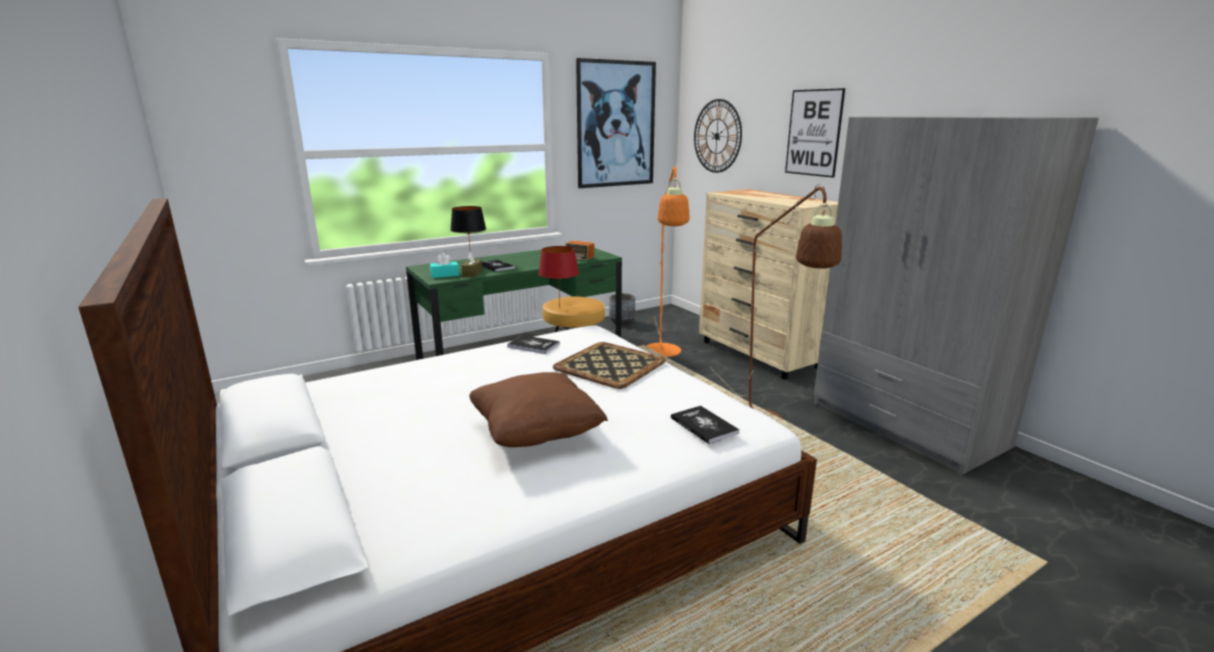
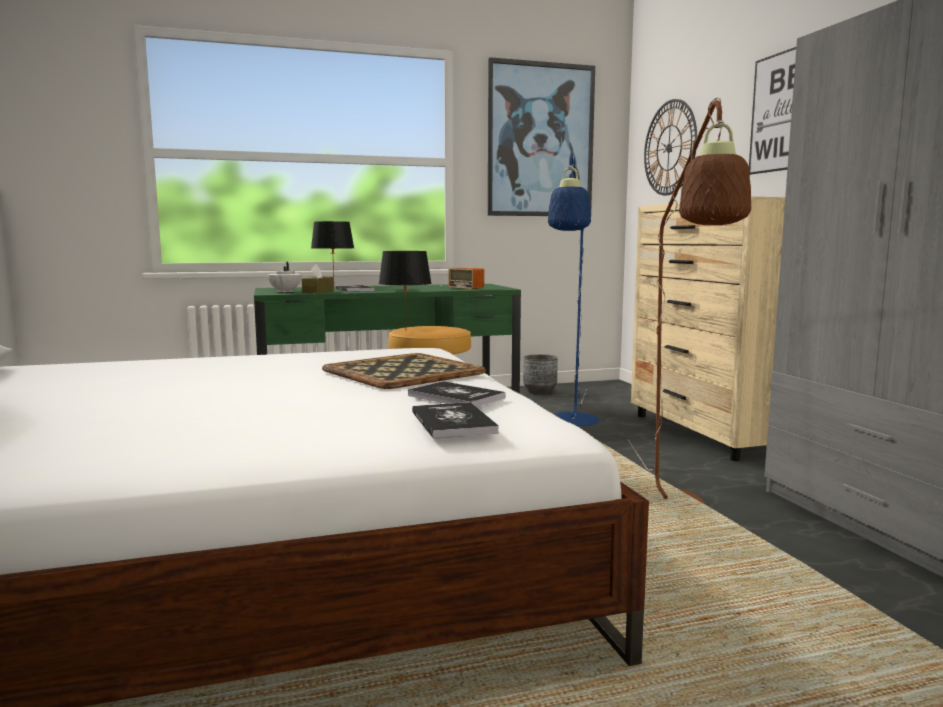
camera: 15 degrees right, 10 degrees down
turquoise tissue box [430,253,459,278] -> white teapot [267,262,302,293]
brown pillow [469,372,608,447] -> none
book [507,335,560,354] -> book moved to [408,381,506,407]
red table lamp [539,246,579,308] -> black table lamp [379,251,432,323]
orange floor lamp [646,165,689,357] -> blue floor lamp [548,150,599,426]

